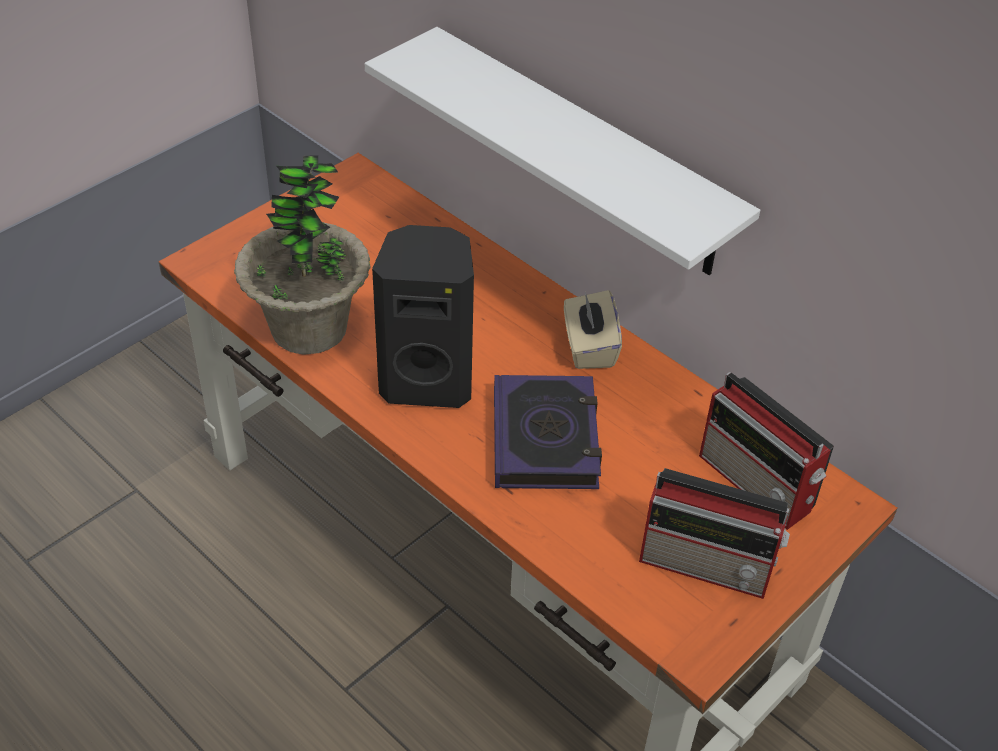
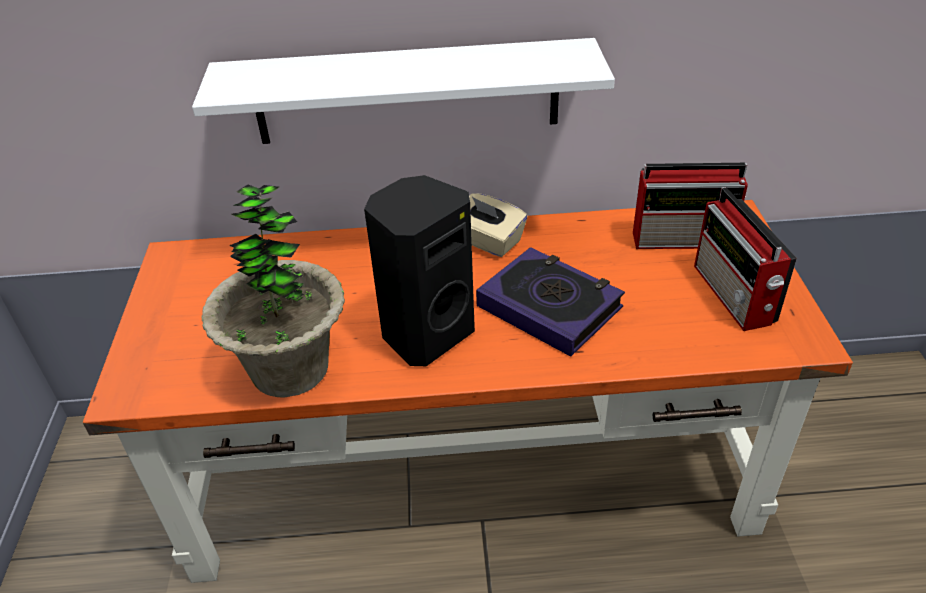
camera: 45 degrees left, 5 degrees down
radio [639,468,790,599] -> radio turned 105 degrees clockwise [694,187,797,331]

